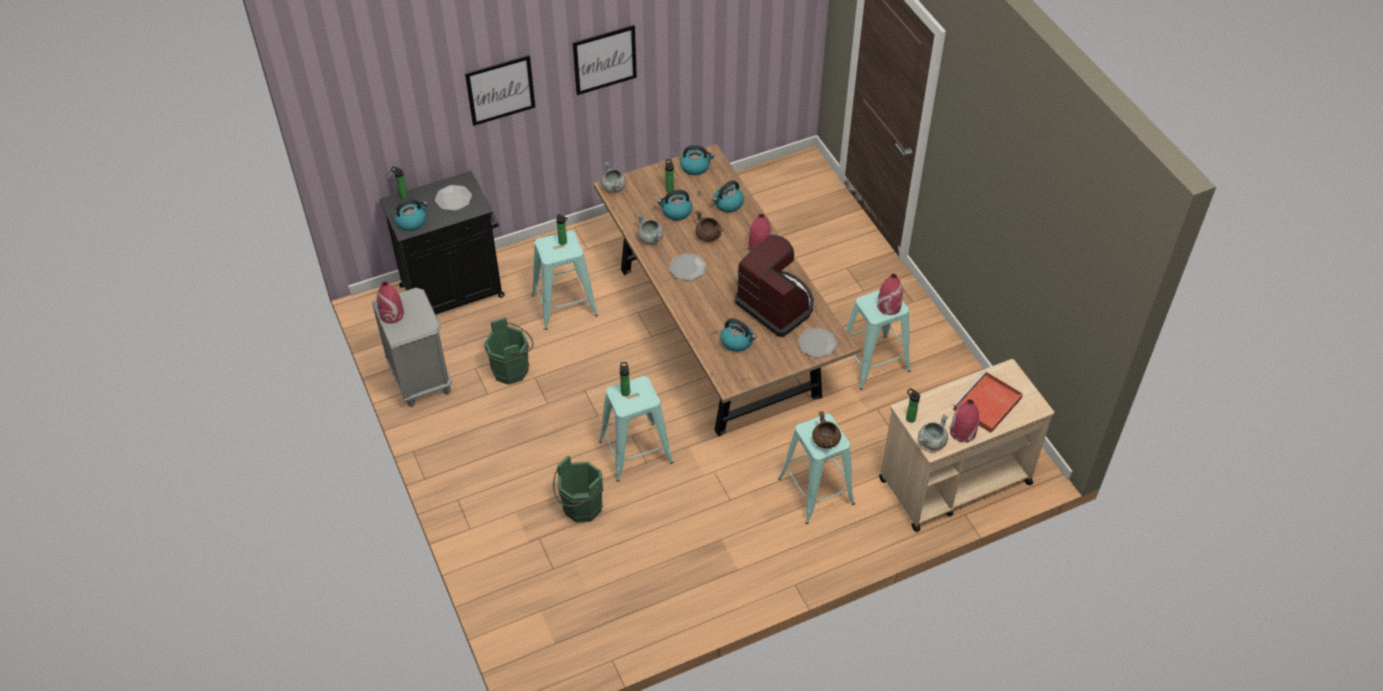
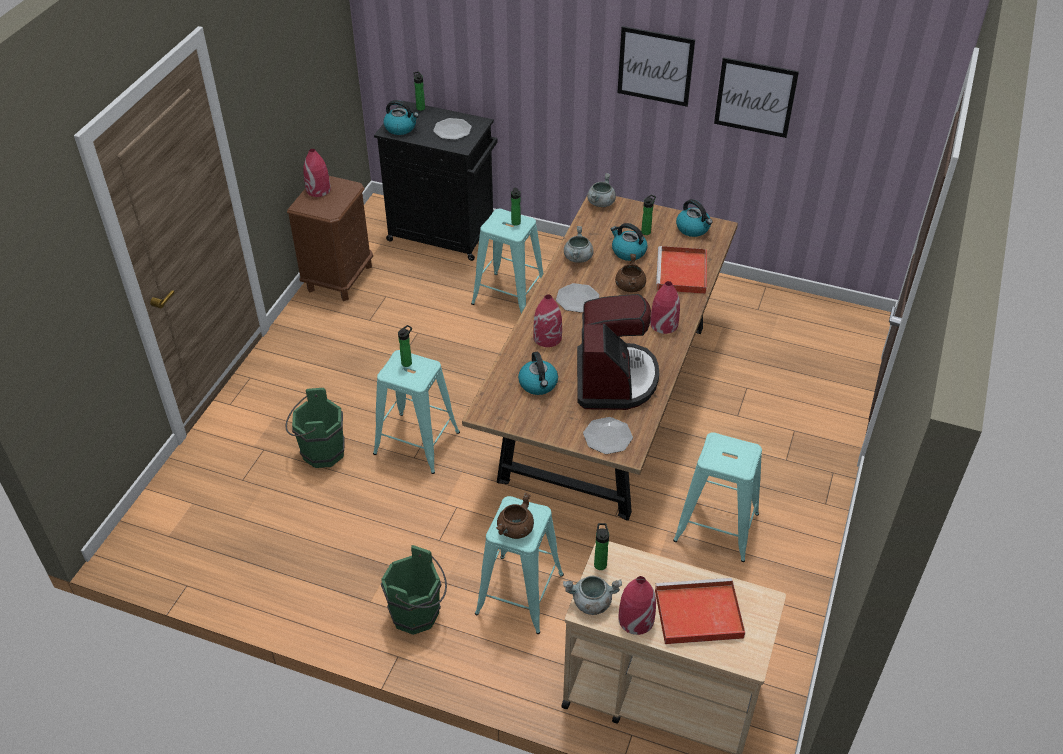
camera: 45 degrees right, 5 degrees down
grey nightstand [372,288,452,407] -> brown nightstand [287,176,373,301]
picture [465,55,535,126] -> picture moved to [714,57,799,138]
green bucket [484,317,533,385] -> green bucket moved to [381,545,447,635]
kettle [713,181,744,212] -> red tray [656,246,707,294]
red vase [877,274,903,315] -> red vase moved to [533,294,562,347]

